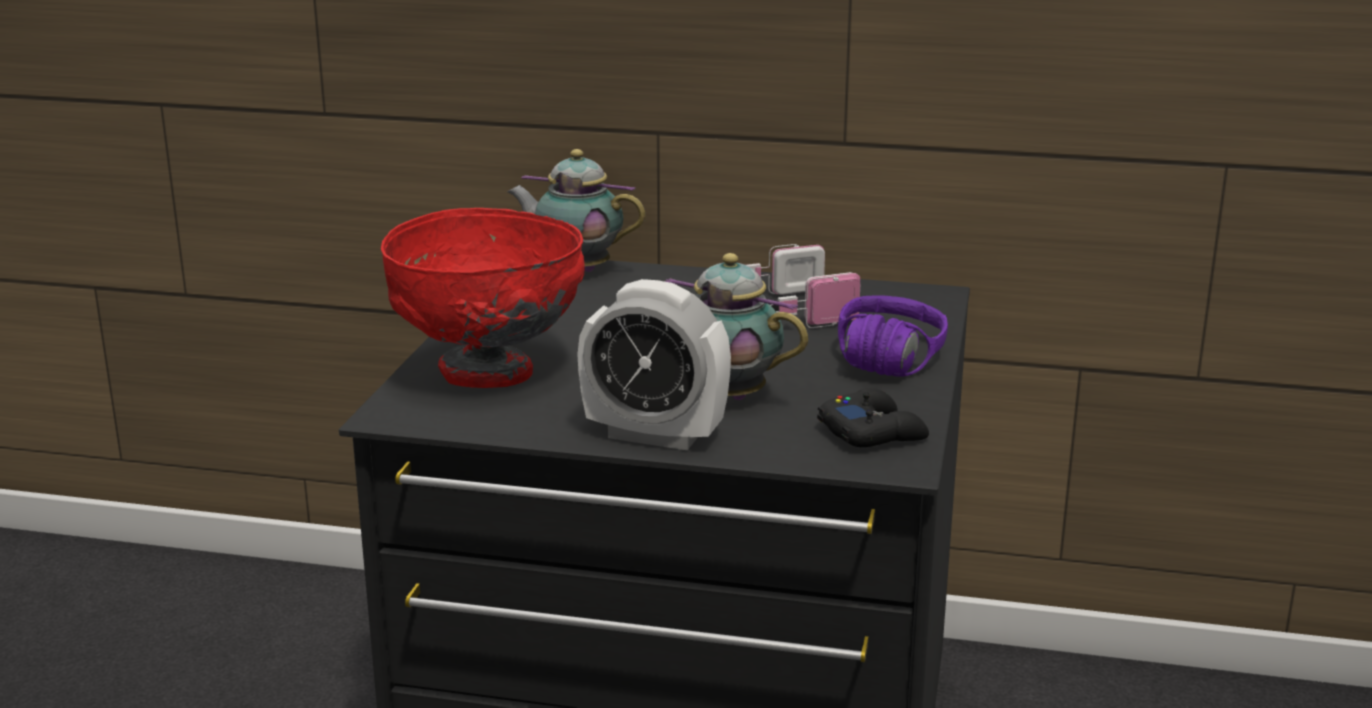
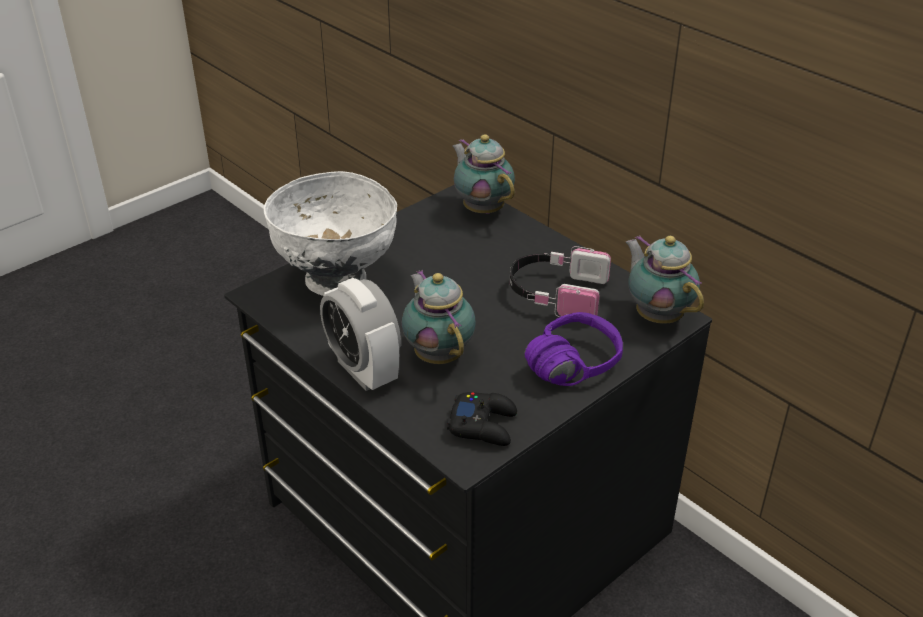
camera: 35 degrees right, 15 degrees up
red bowl [381,208,585,388] -> white bowl [264,171,397,296]
none -> teapot [626,235,704,324]

